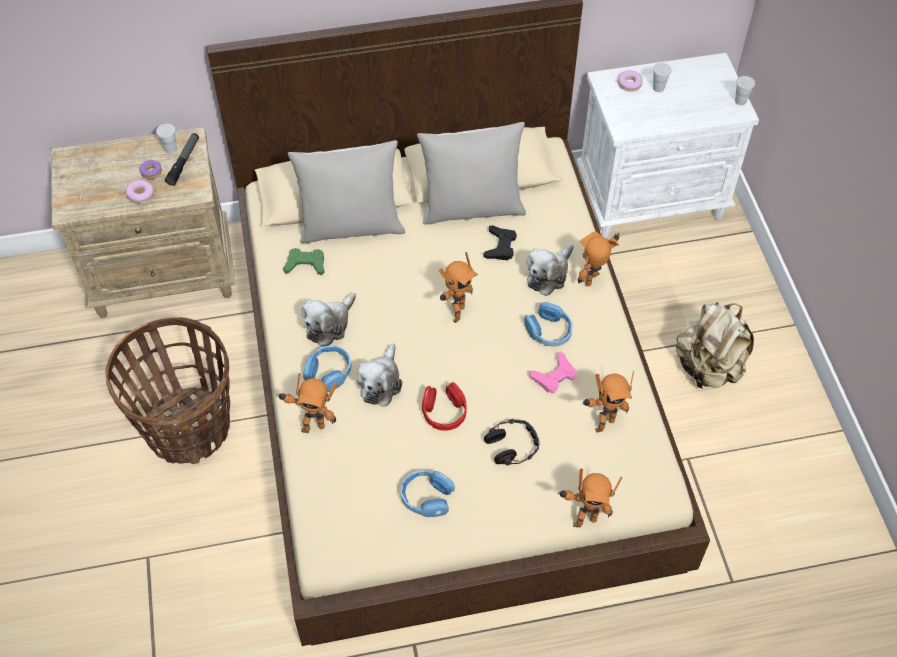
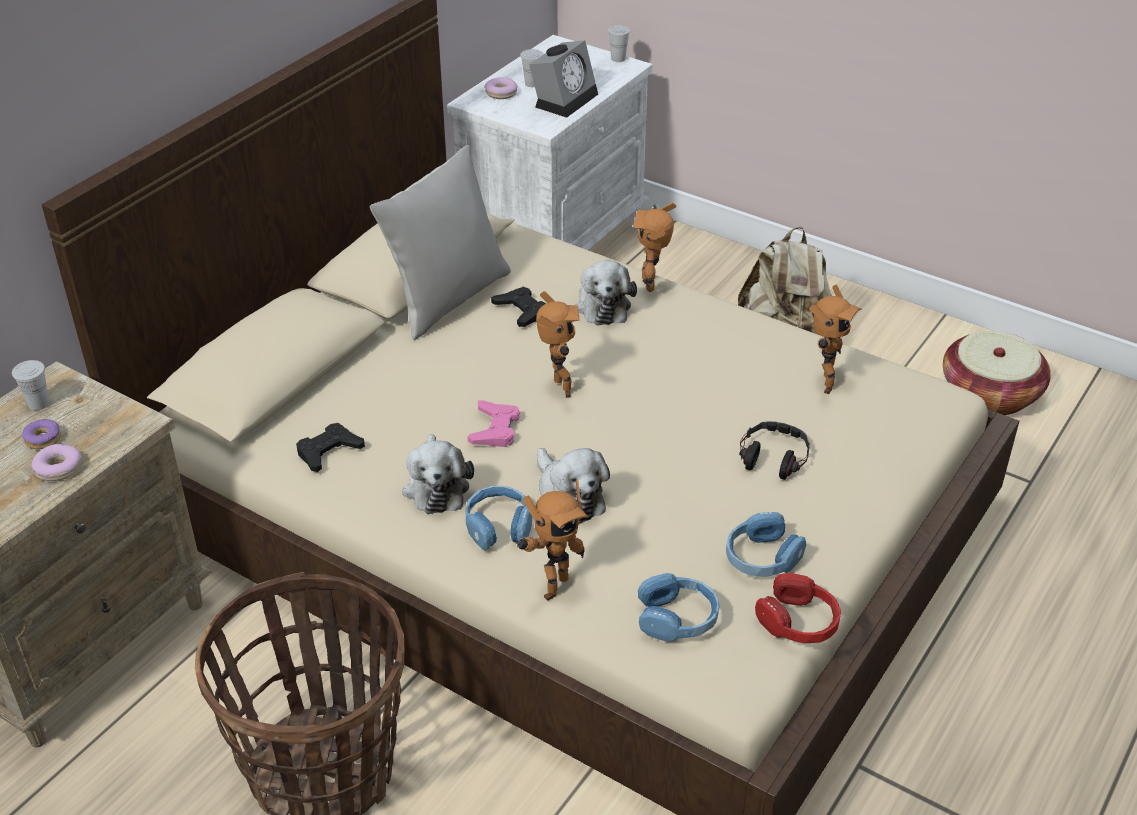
camera: 45 degrees left, 15 degrees down
flashlight [165,133,199,186] -> none
green game controller [283,248,325,275] -> black game controller [296,423,365,472]
grey pillow [288,140,405,243] -> none
red headphones [422,382,467,431] -> red headphones moved to [755,573,841,644]
blue headphones [524,302,573,347] -> blue headphones moved to [638,573,720,642]
pink game controller [530,352,577,393] -> pink game controller moved to [467,401,520,447]
toy robot [558,469,622,527] -> none
none -> alarm clock [529,40,598,118]
none -> basket [943,330,1051,415]

